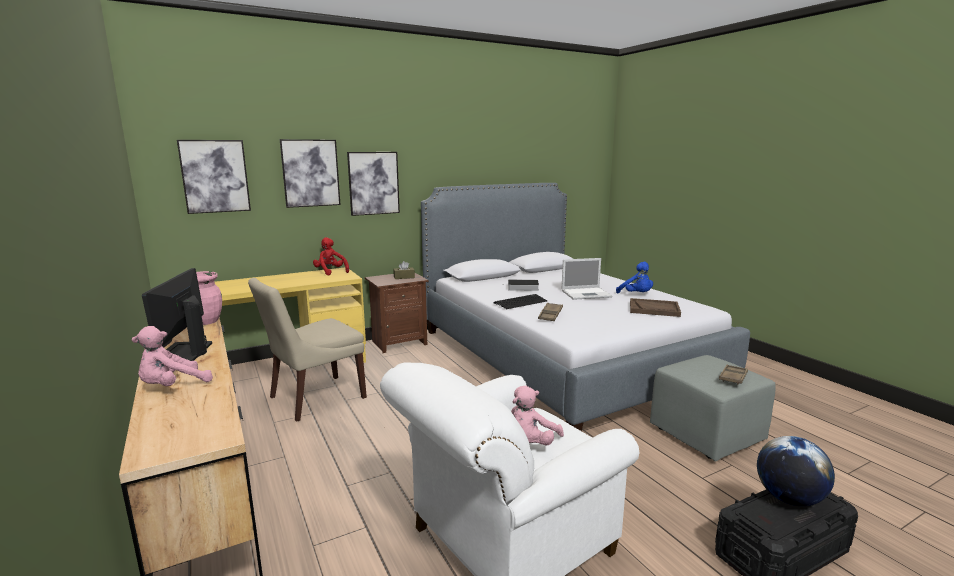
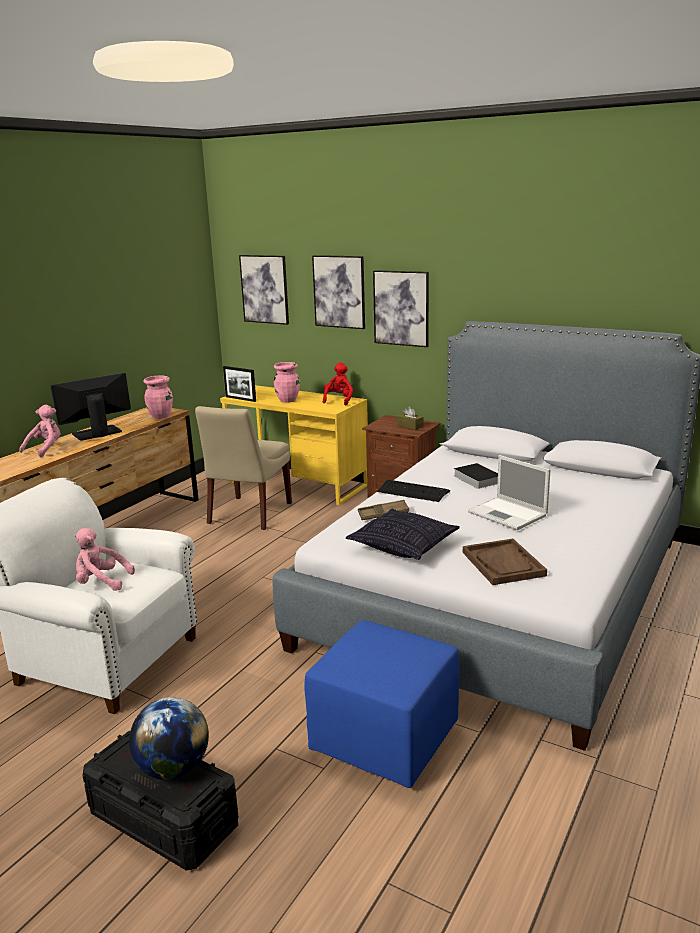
camera: 60 degrees right, 5 degrees up
pink plush toy [132,326,213,386] -> pink plush toy turned 105 degrees clockwise [19,405,61,457]
beige chair [248,278,367,422] -> beige chair turned 90 degrees counterclockwise [195,406,292,530]
blue plush toy [616,262,653,293] -> none
grey ottoman [650,355,776,461] -> blue ottoman [304,620,459,788]
brown tray [719,364,748,385] -> none
none -> picture frame [223,366,256,402]
none -> pink vase [274,362,300,403]
none -> pillow [346,509,460,560]

